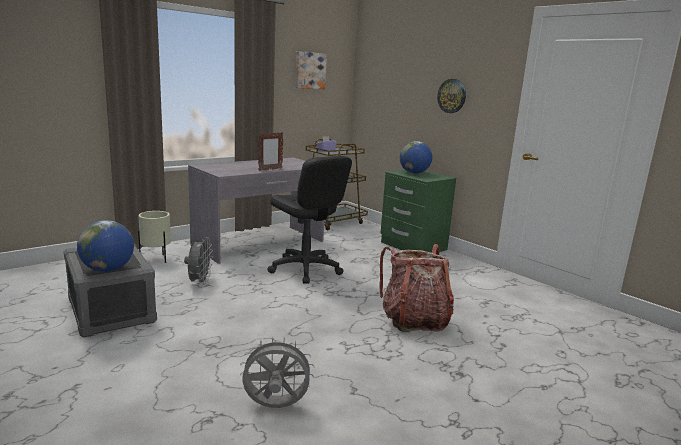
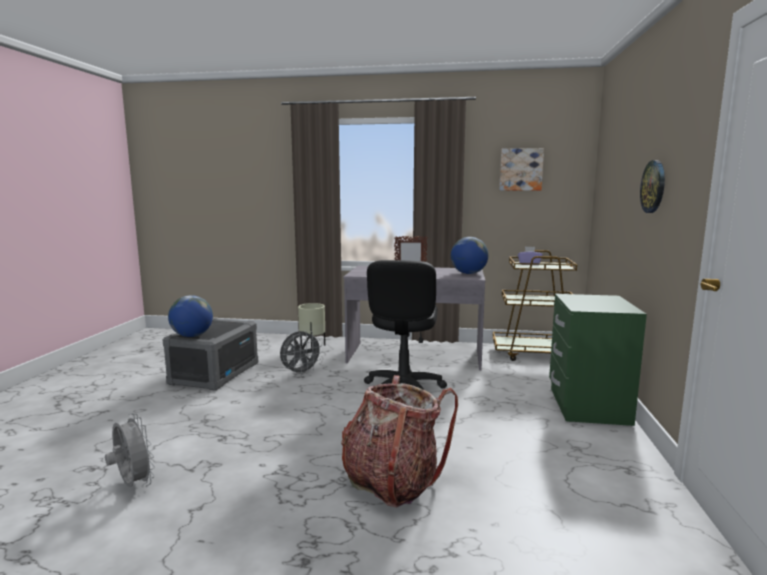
camera: 50 degrees right, 5 degrees down
globe [400,141,432,174] -> globe moved to [451,237,488,274]

